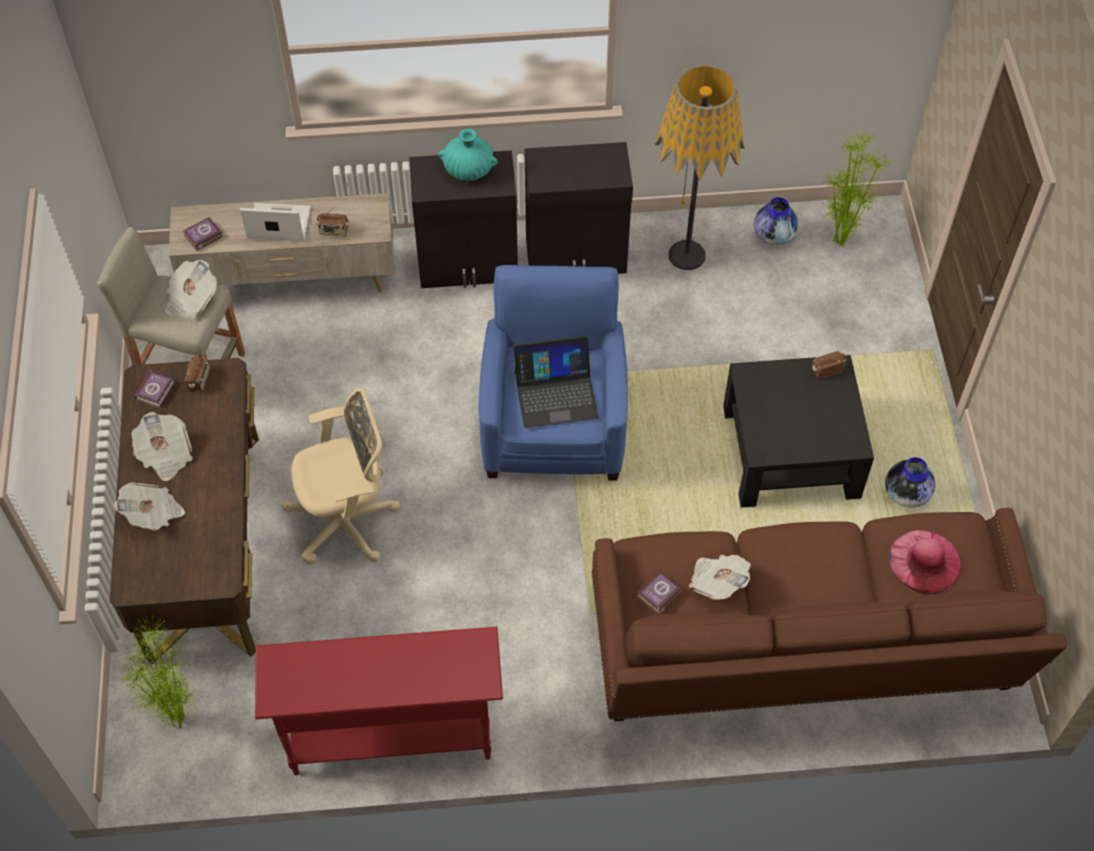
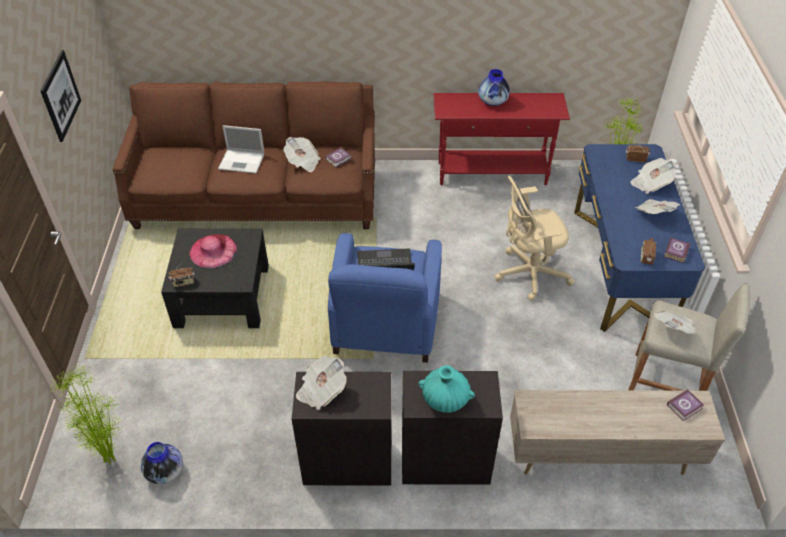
camera: 175 degrees left, 10 degrees down
brown desk [110,358,259,664] -> blue desk [574,144,705,332]
laptop [240,203,311,242] -> laptop moved to [218,125,265,174]
radio [316,206,349,236] -> radio moved to [626,143,650,162]
floor lamp [655,65,745,270] -> none
vase [885,457,935,508] -> vase moved to [478,69,510,106]
pink hat [889,530,961,594] -> pink hat moved to [190,234,237,268]
none -> picture [40,50,81,142]
none -> newspaper [296,355,347,410]

